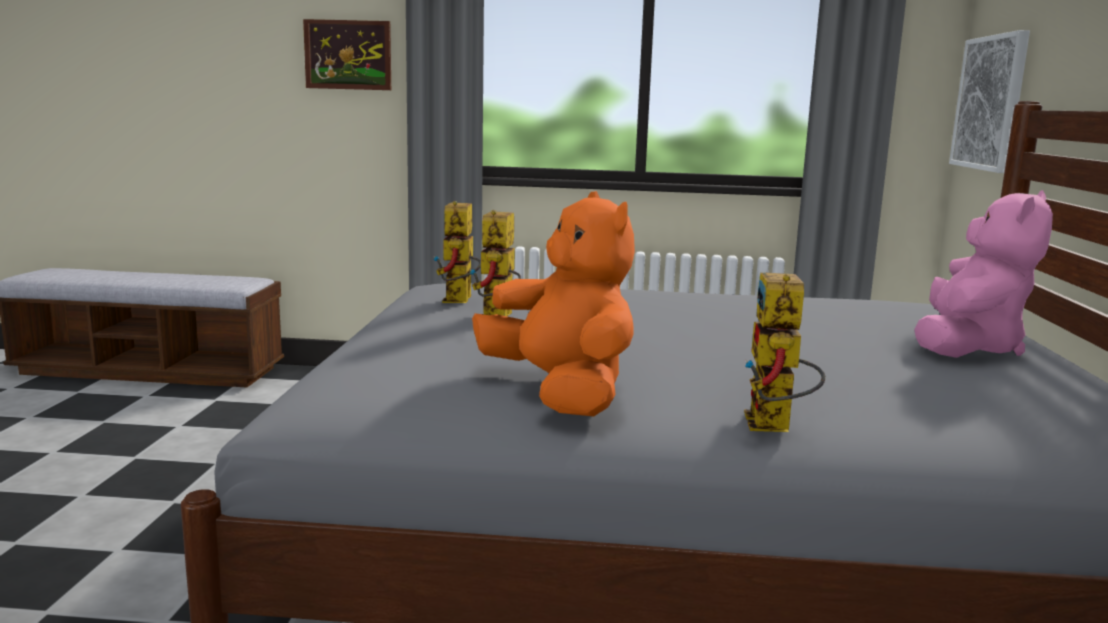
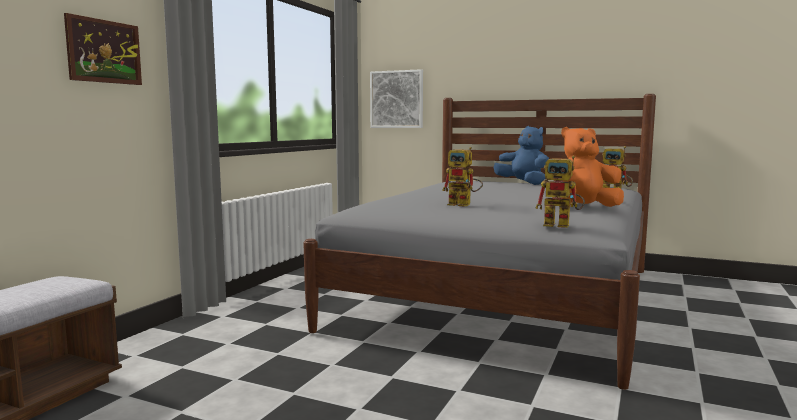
camera: 70 degrees left, 5 degrees down
toy robot [433,201,481,303] -> toy robot moved to [536,156,585,228]
pink plush toy [914,190,1053,358] -> blue plush toy [494,126,549,185]

